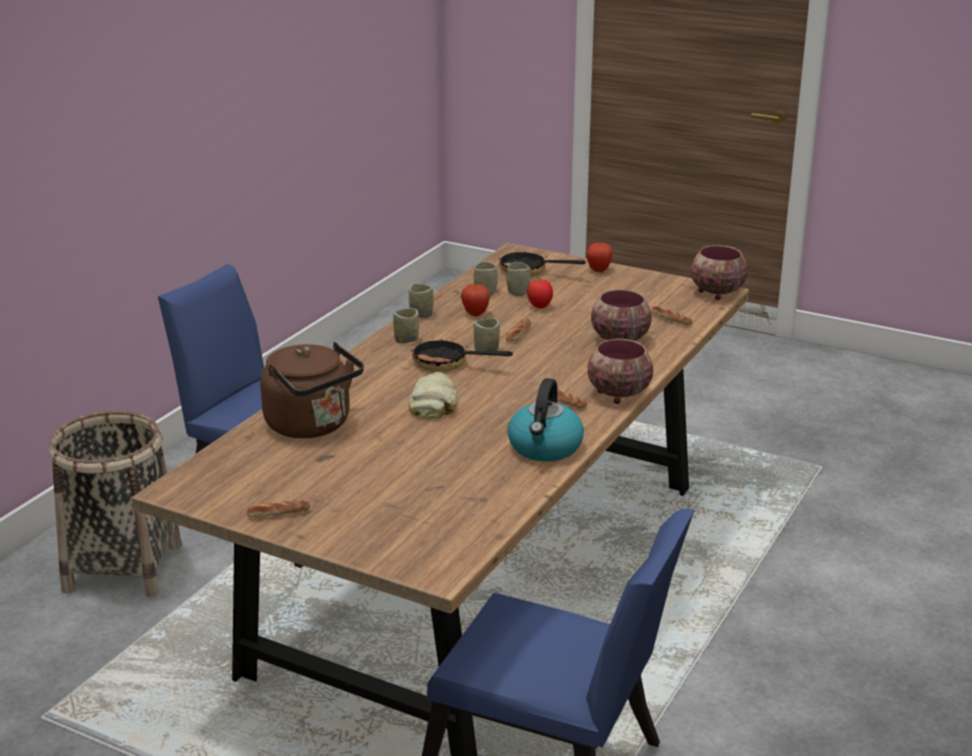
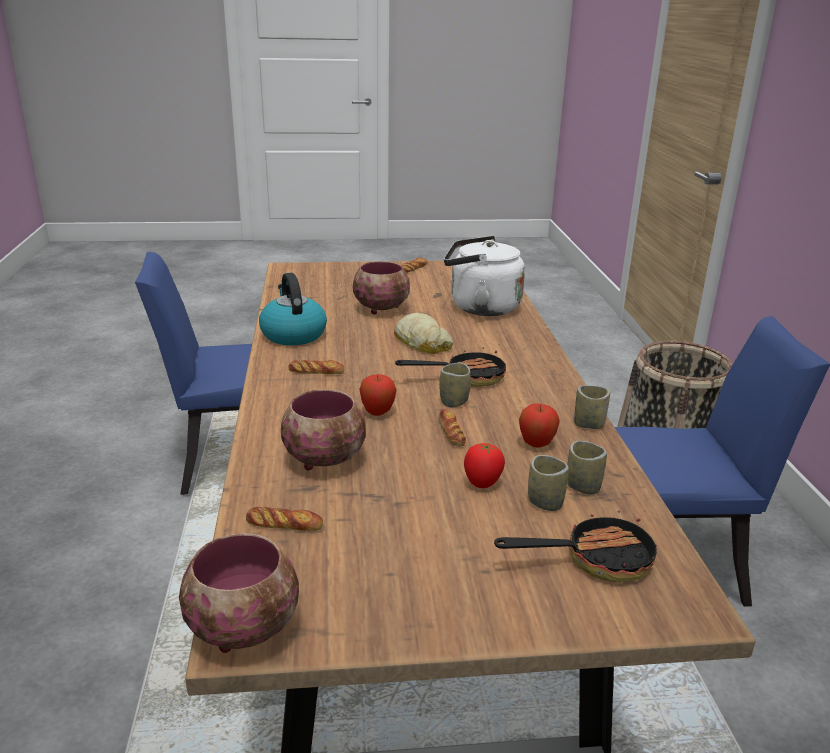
camera: 145 degrees right, 0 degrees up
brown kettle [260,342,364,438] -> white kettle [444,236,525,316]
cup [393,308,419,343] -> none
apple [586,243,613,272] -> apple moved to [359,374,397,416]
bowl [588,339,653,404] -> bowl moved to [353,261,410,314]

